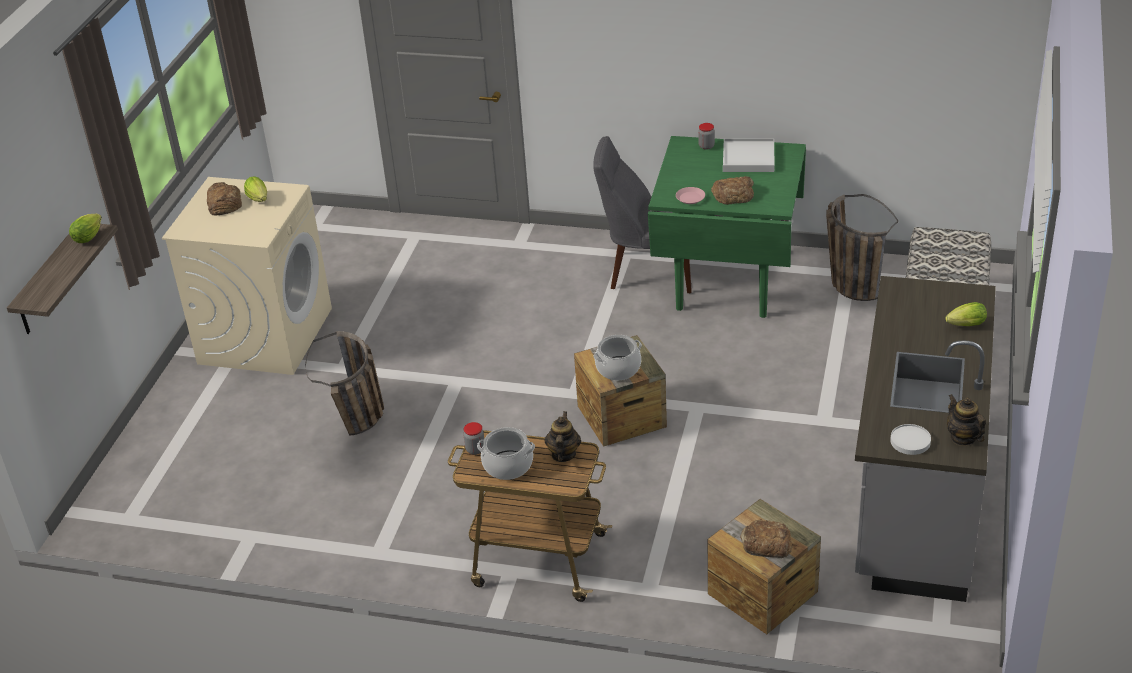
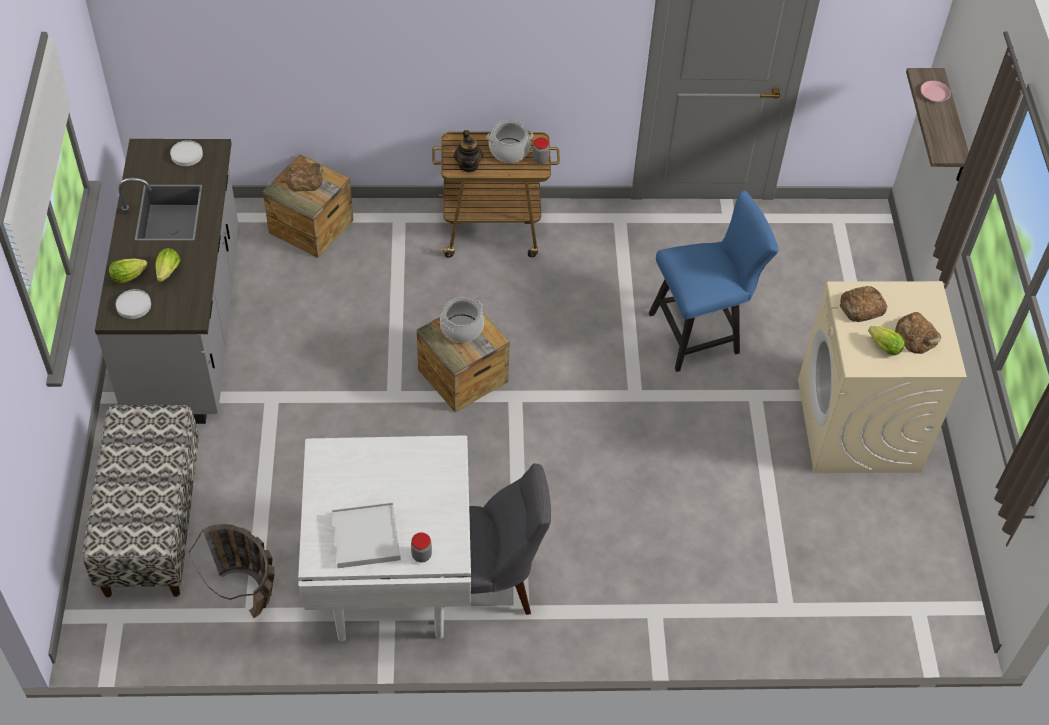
camera: 160 degrees right, 15 degrees up
lettuce [69,214,102,243] -> lettuce moved to [155,248,180,282]
basket [305,331,384,436] -> blue chair [649,190,779,372]
green dining table [648,136,806,318] -> white dining table [298,435,471,641]
pink plate [676,187,705,204] -> pink plate moved to [920,81,951,102]
bread [711,176,754,205] -> bread moved to [840,286,888,322]
teapot [947,394,986,446] -> none
none -> white plate [116,289,151,319]

